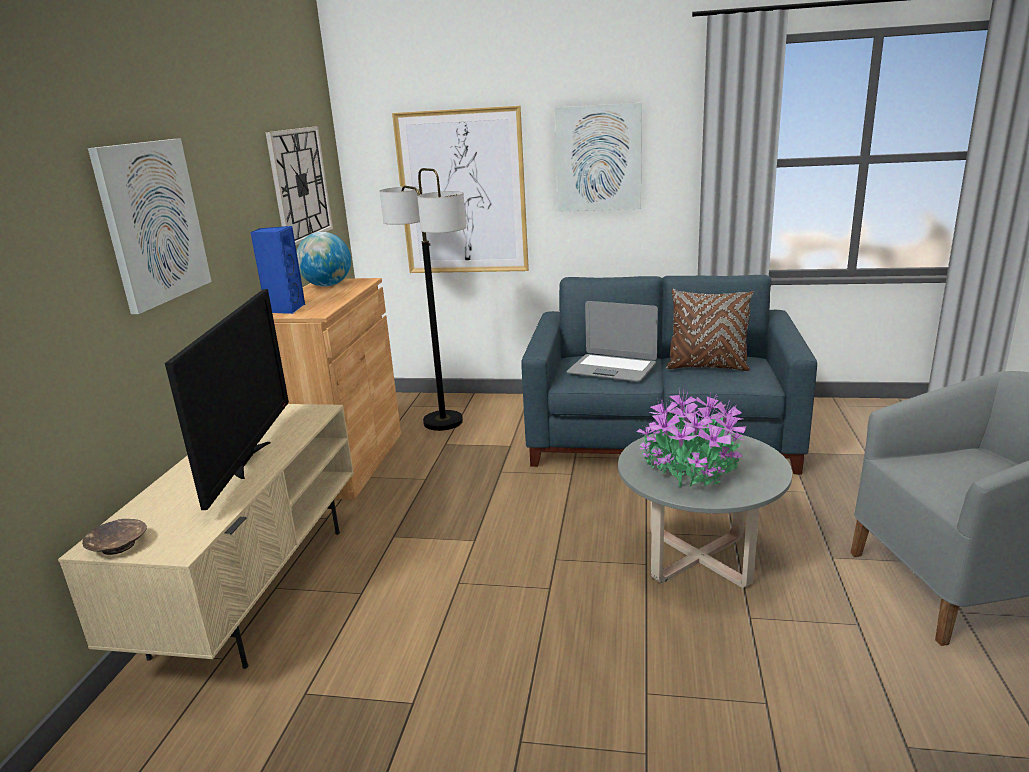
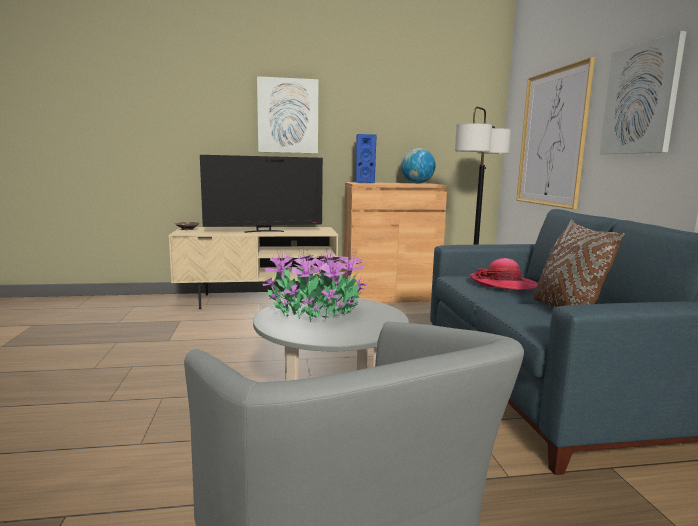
camera: 70 degrees right, 10 degrees down
wall clock [265,126,333,246] -> none
laptop [566,301,658,382] -> hat [469,258,537,290]

